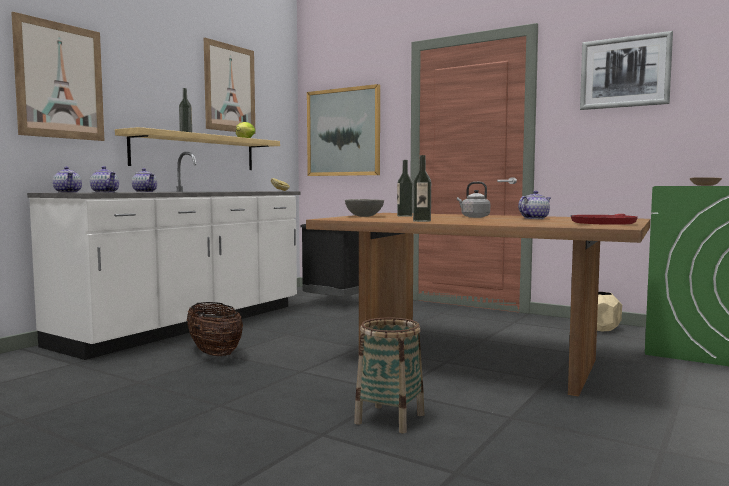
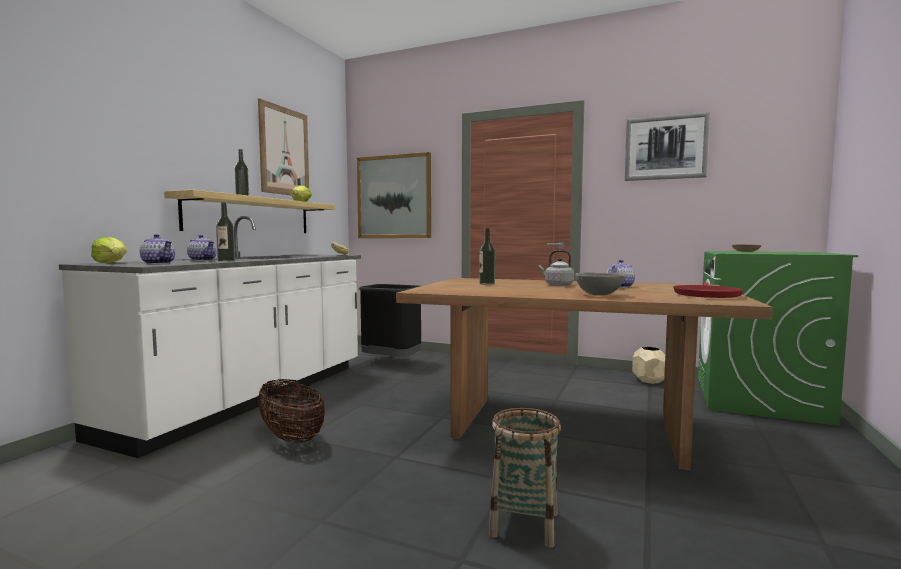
camera: 10 degrees left, 0 degrees up
picture [11,12,104,141] -> none
teapot [53,167,82,193] -> lettuce [91,237,127,263]
grey bowl [345,199,384,217] -> grey bowl moved to [575,272,625,295]
bottle [413,155,431,222] -> bottle moved to [216,202,235,262]

